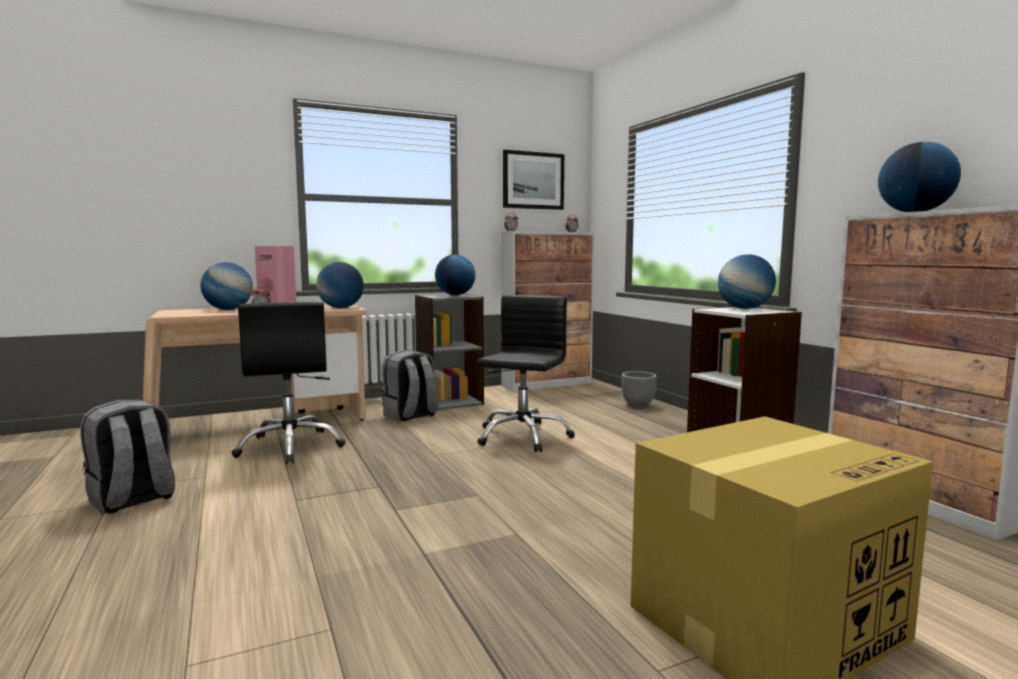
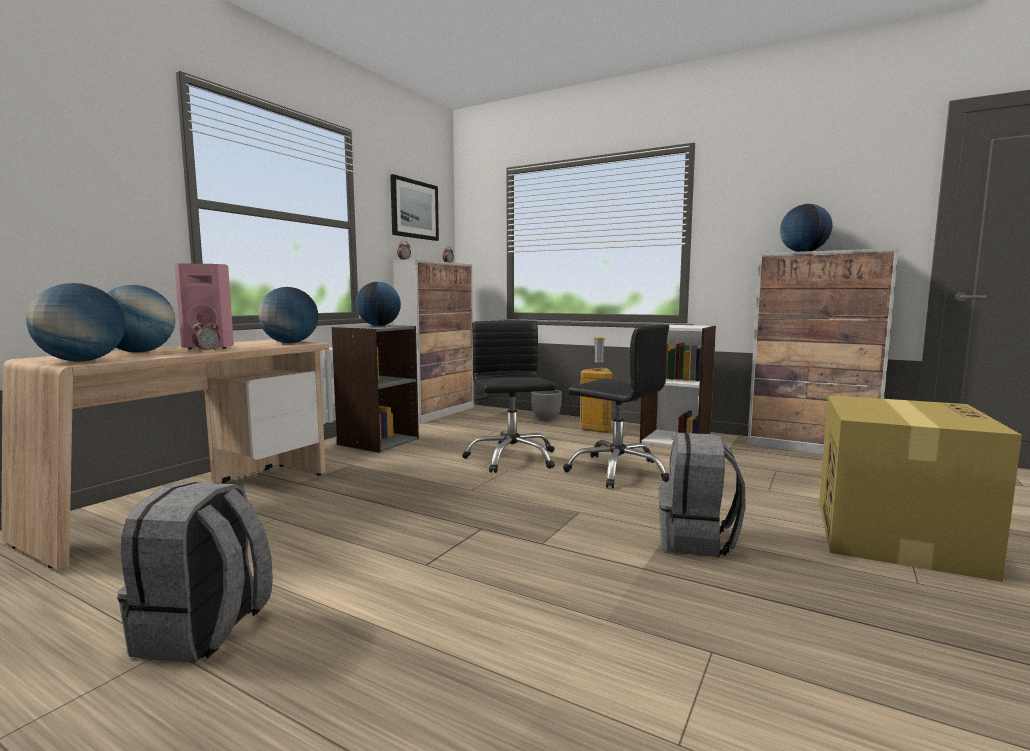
camera: 35 degrees left, 0 degrees up
black office chair [232,302,346,464] -> black office chair moved to [563,324,669,488]
grey backpack [382,350,438,422] -> grey backpack moved to [659,432,746,558]
globe [718,254,776,309] -> globe moved to [26,283,125,362]
none -> trash can [580,337,612,432]

